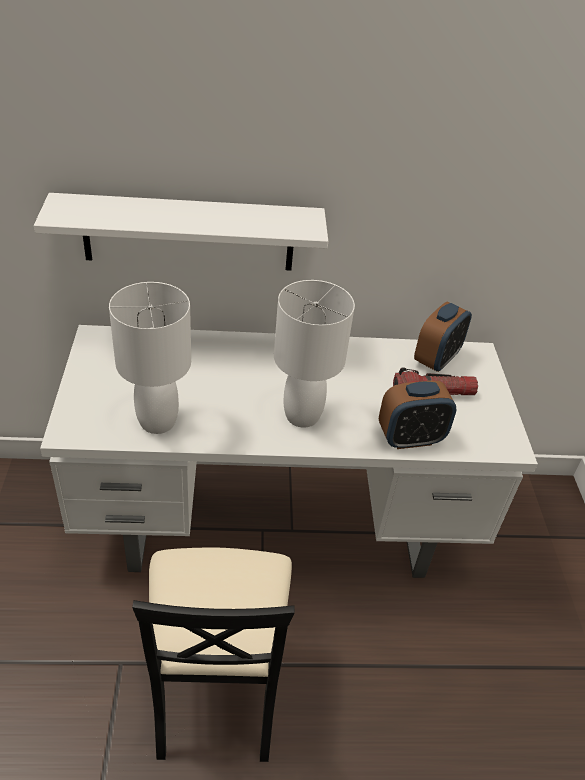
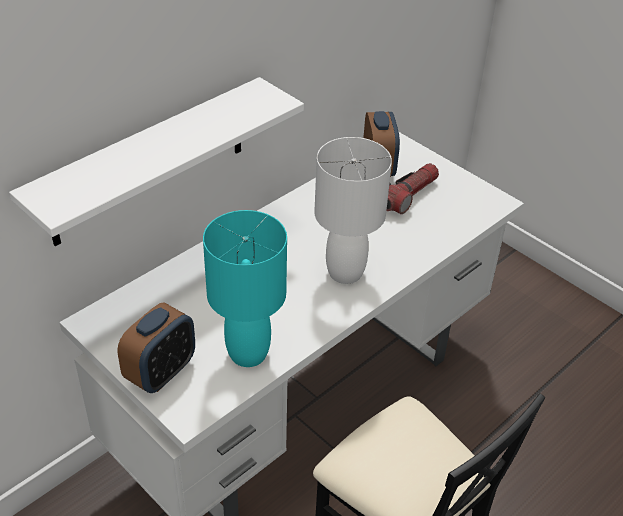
camera: 40 degrees left, 0 degrees up
white table lamp [109,282,191,434] -> turquoise table lamp [203,210,287,367]
alarm clock [379,381,457,449] -> alarm clock moved to [117,302,195,393]

